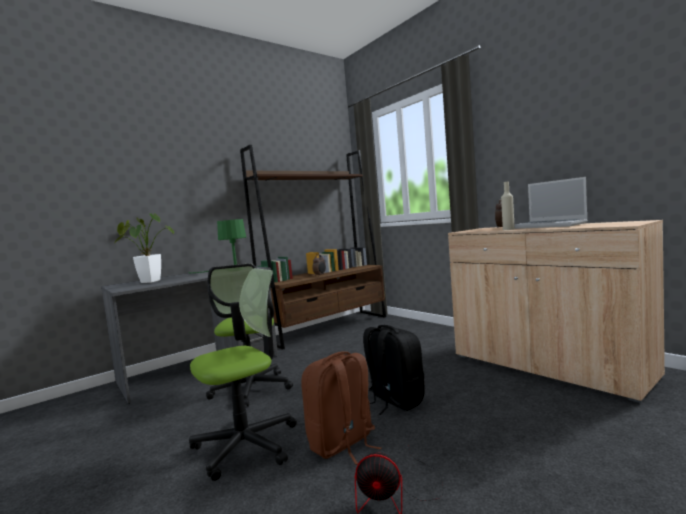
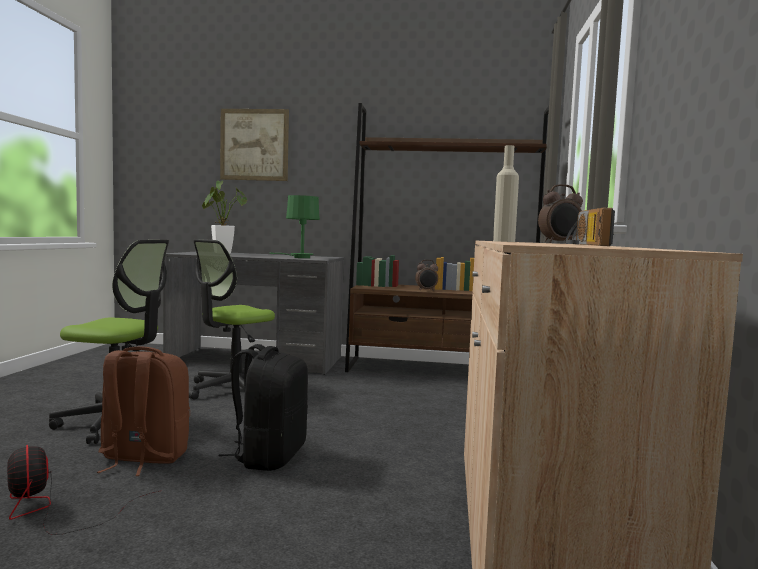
camera: 45 degrees right, 0 degrees up
laptop [514,177,588,229] -> radio [565,208,615,246]
none -> picture [220,109,289,181]

